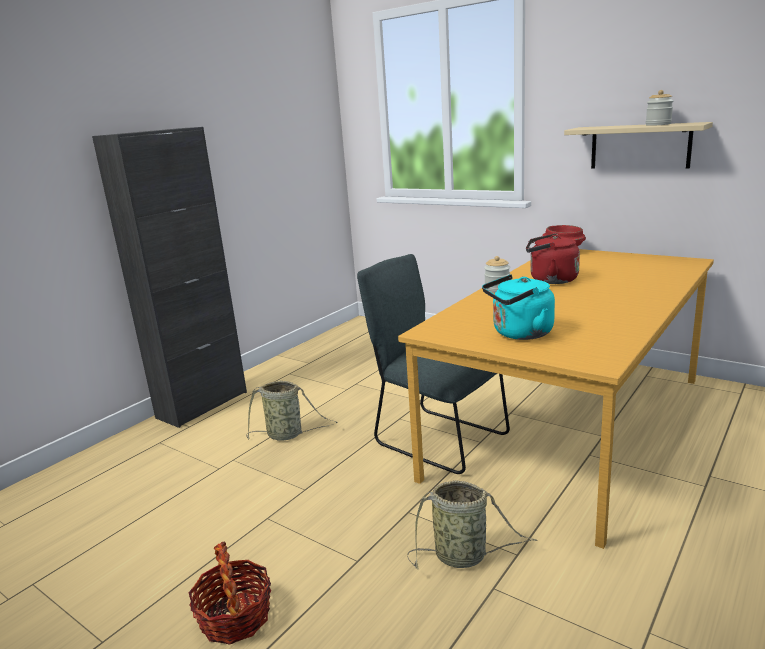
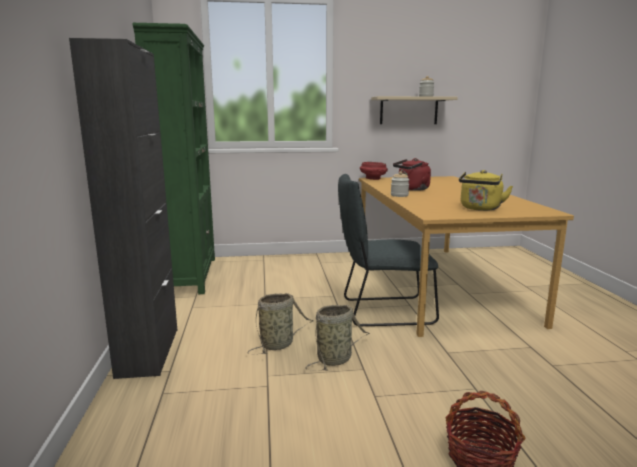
camera: 45 degrees left, 5 degrees down
basket [407,480,538,570] -> basket moved to [306,305,370,371]
turquoise kettle [482,274,555,340] -> yellow kettle [459,170,513,211]
none -> green bookcase [133,23,215,294]

